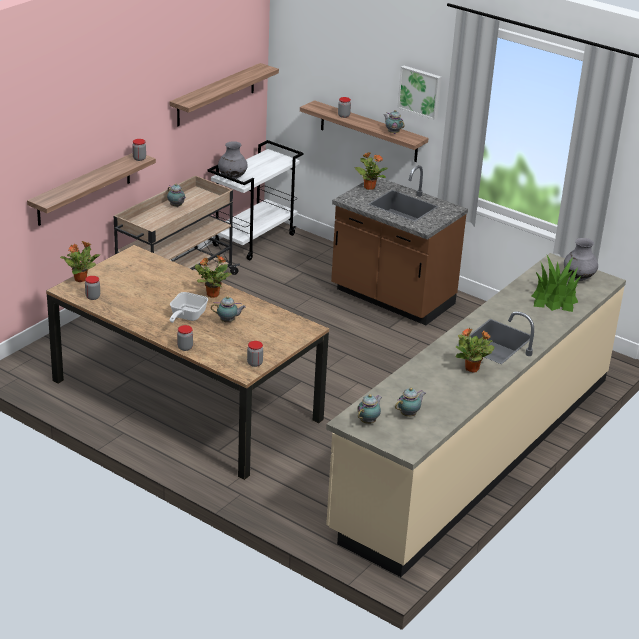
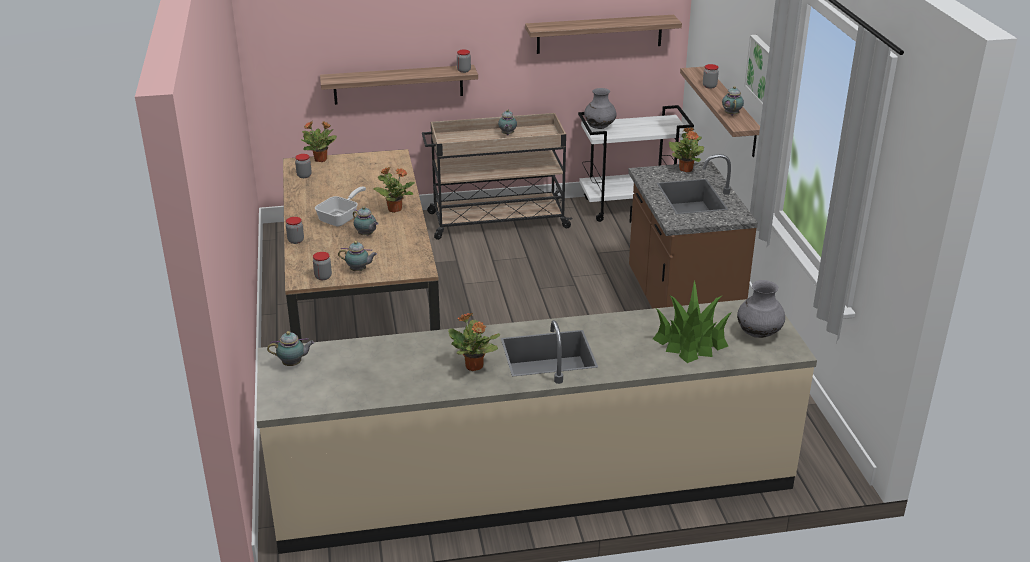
camera: 45 degrees right, 0 degrees up
frying pan [170,292,208,323] -> frying pan turned 150 degrees clockwise [315,186,366,227]
teapot [395,388,426,417] -> teapot moved to [338,241,377,271]

